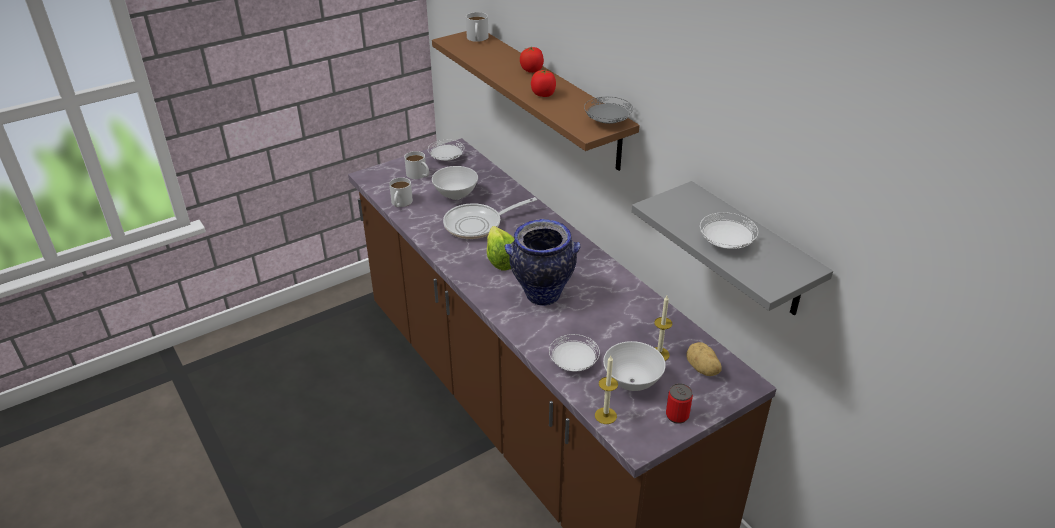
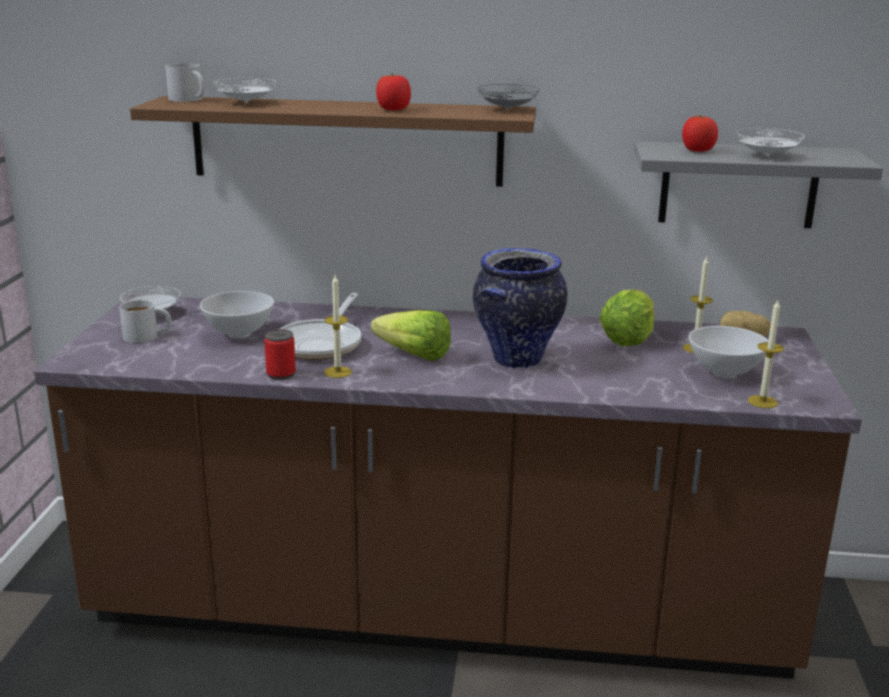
camera: 50 degrees left, 15 degrees down
white mug [389,177,413,207] -> none
tomato [520,46,544,73] -> tomato moved to [682,115,718,152]
white plate [549,334,600,371] -> white plate moved to [213,78,277,103]
can [666,383,693,424] -> can moved to [264,329,296,380]
none -> candle [324,275,352,378]
none -> lettuce [599,290,654,346]

